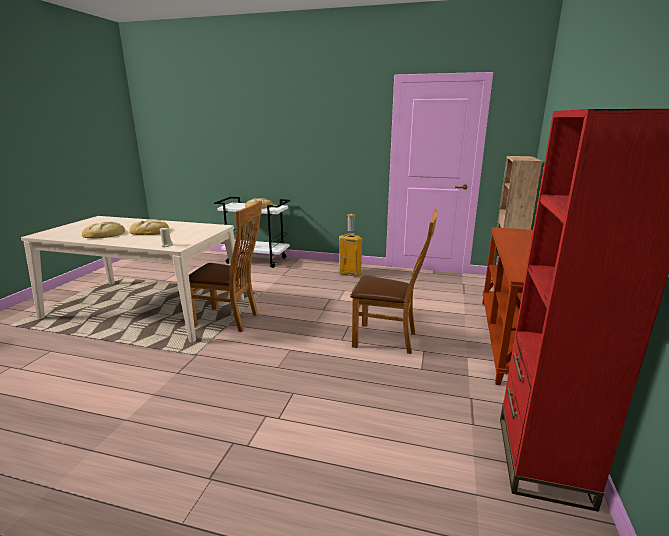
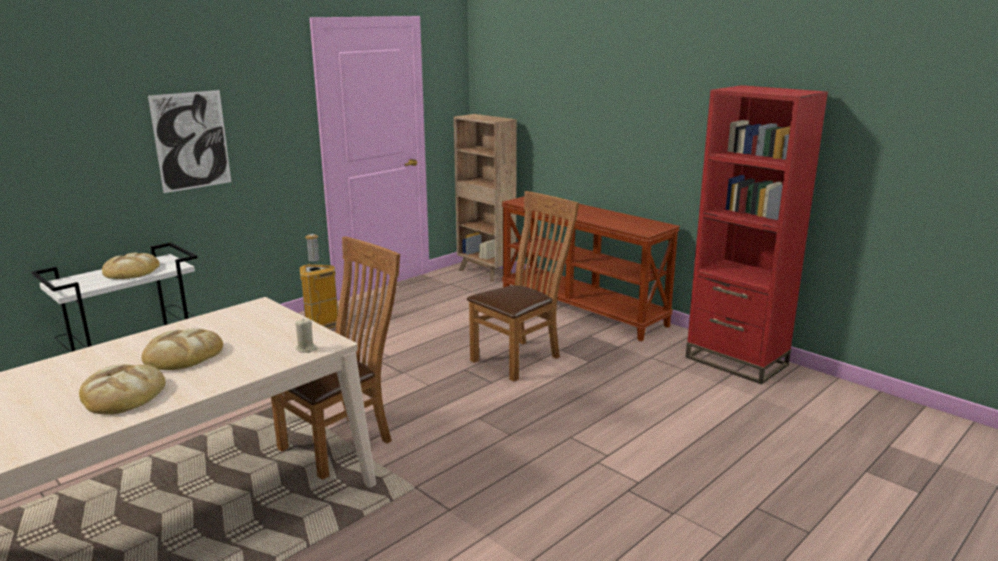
camera: 60 degrees left, 0 degrees up
none -> picture [148,90,231,193]

